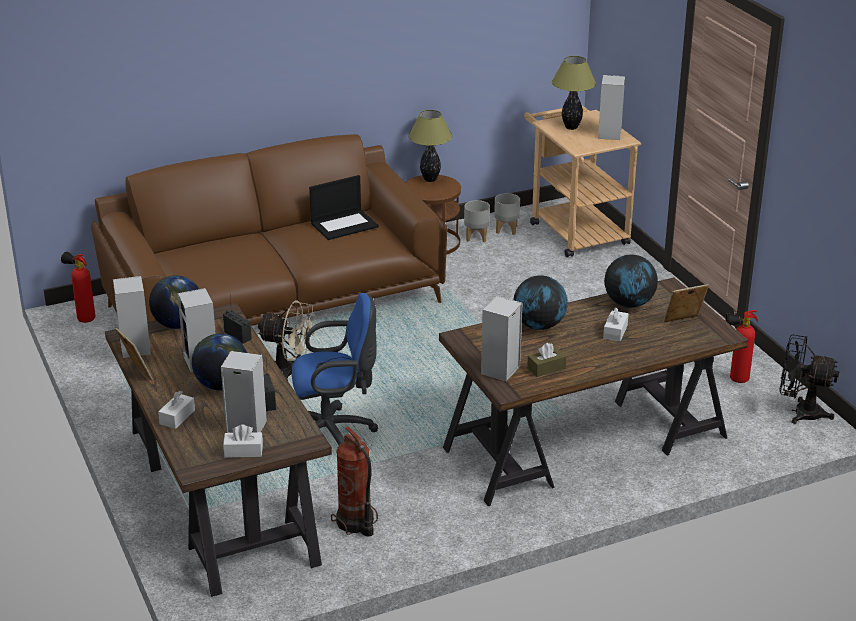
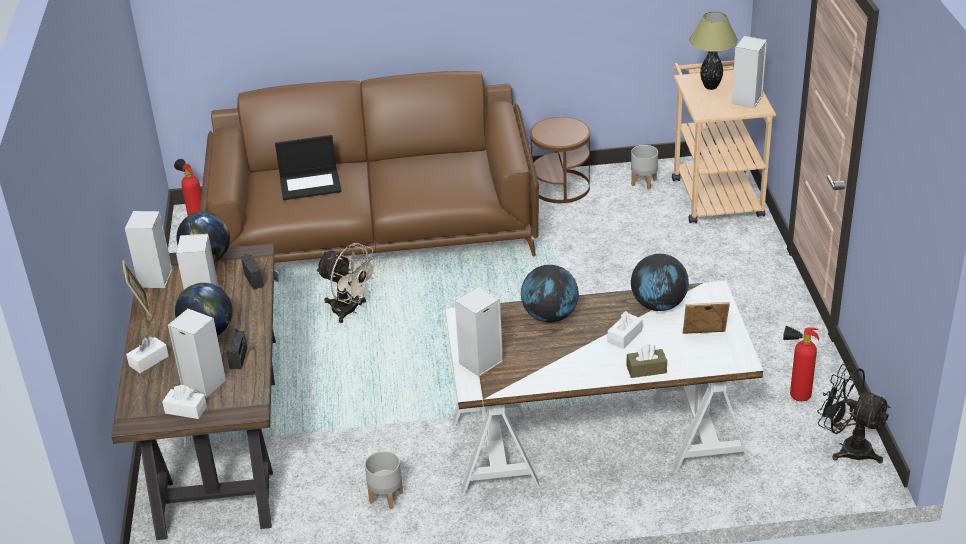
camera: 20 degrees right, 5 degrees up
blue office chair [292,293,378,445] -> none
laptop [309,175,379,240] -> laptop moved to [275,135,342,200]
fire extinguisher [331,426,378,537] -> none
table lamp [409,110,452,182] -> none
brown desk [439,277,748,506] -> white desk [445,281,763,495]
grey planter [464,200,490,242] -> grey planter moved to [365,451,403,509]
brown tissue box [527,343,566,377] -> brown tissue box moved to [627,344,667,378]

